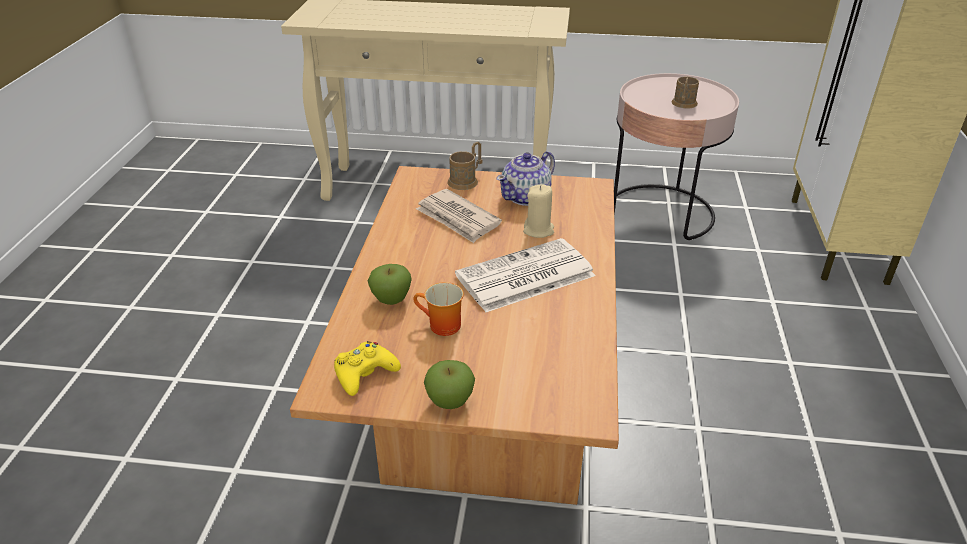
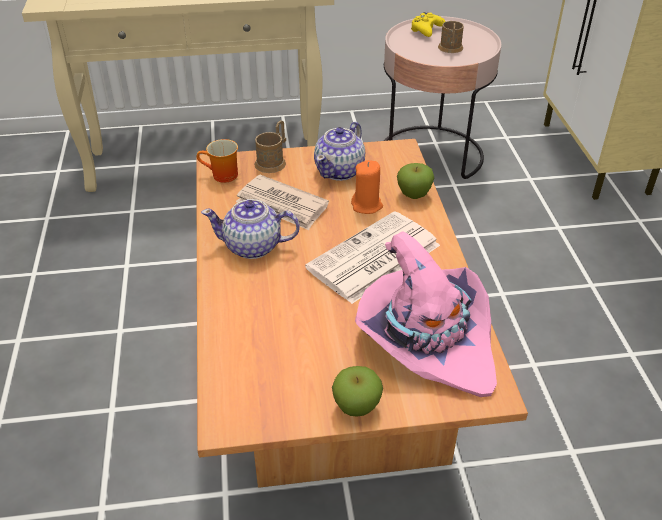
camera: 15 degrees left, 5 degrees up
yellow game controller [334,341,401,396] -> yellow game controller moved to [411,12,446,37]
apple [368,264,412,305] -> apple moved to [397,163,434,199]
mug [413,282,464,336] -> mug moved to [197,139,238,183]
beige candle [523,184,554,238] -> orange candle [351,160,383,214]
none -> teapot [201,199,300,259]
none -> pink hat [355,232,497,397]

